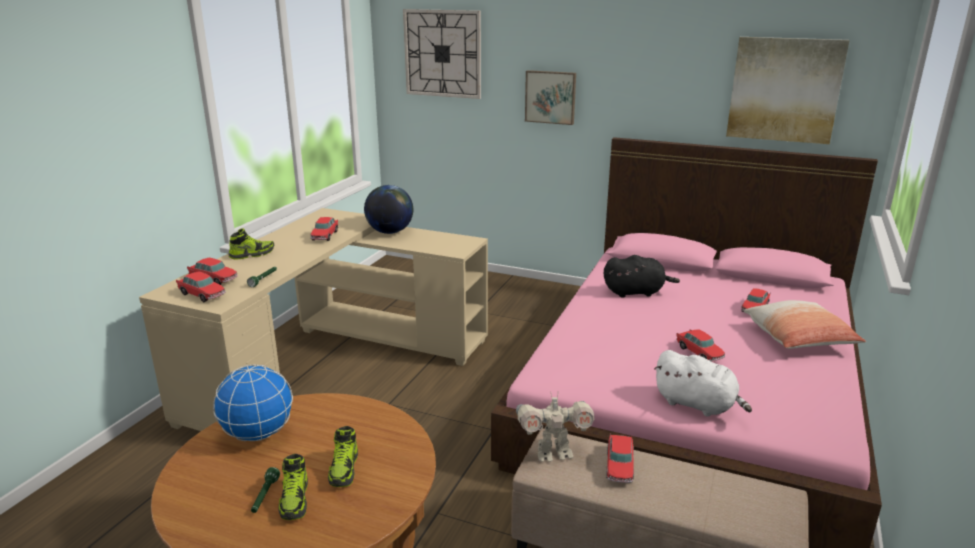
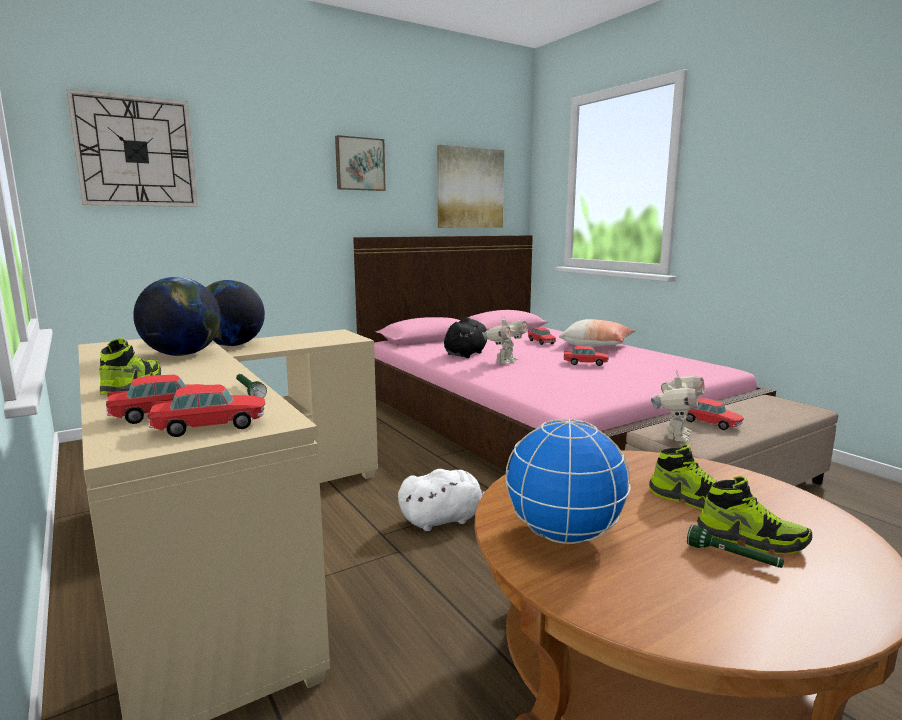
camera: 55 degrees left, 10 degrees down
toy car [310,217,338,241] -> globe [133,277,221,356]
picture [525,70,576,125] -> picture moved to [335,135,386,191]
white plush toy [654,350,752,417] -> white plush toy moved to [398,469,485,531]
none -> toy robot [482,316,528,364]

